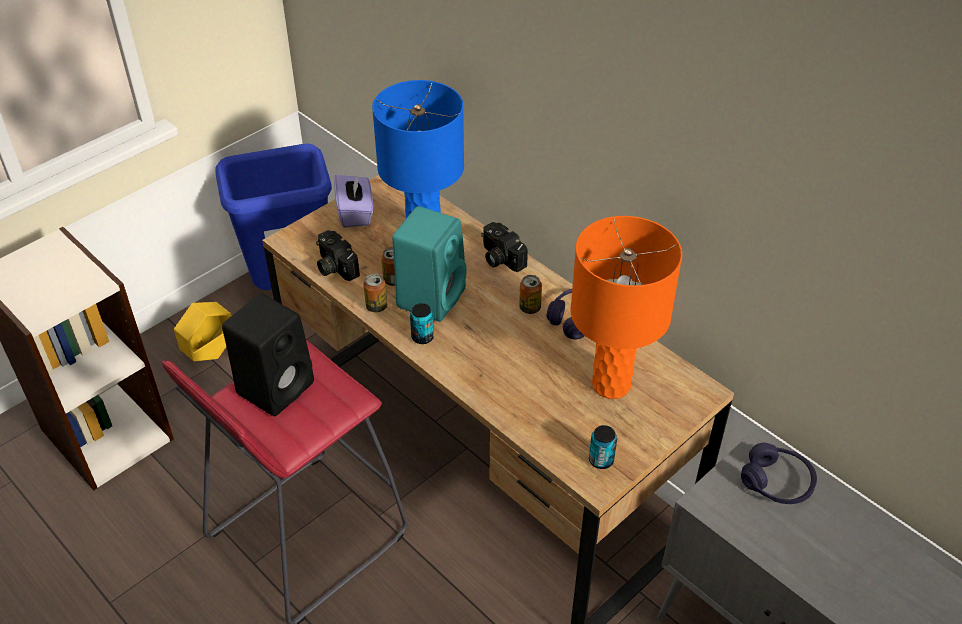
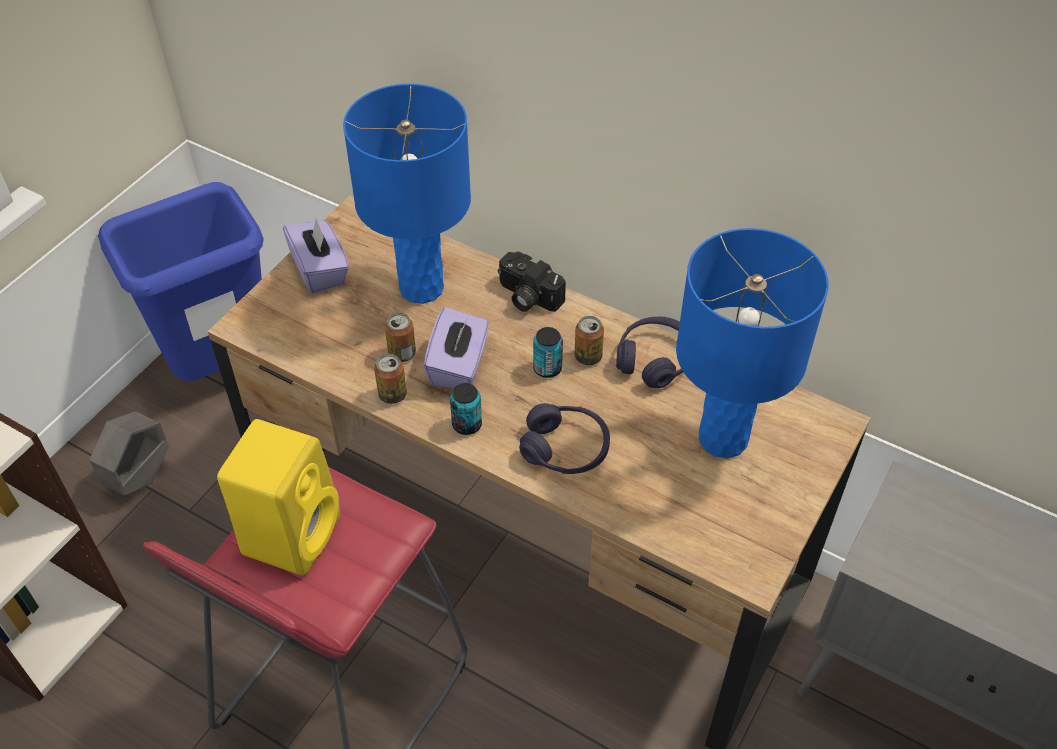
camera: 15 degrees left, 5 degrees up
yellow planter [174,302,231,361] -> grey planter [89,411,169,495]
black speaker [222,294,314,416] -> yellow speaker [217,419,340,576]
camera [316,230,360,281] -> none
turquoise speaker [392,206,467,322] -> purple tissue box [424,307,489,389]
orange table lamp [571,216,682,399] -> blue table lamp [676,228,829,458]
can [589,425,617,469] -> can moved to [533,327,563,378]
purple headphones [741,443,817,504] -> purple headphones moved to [519,403,610,474]

